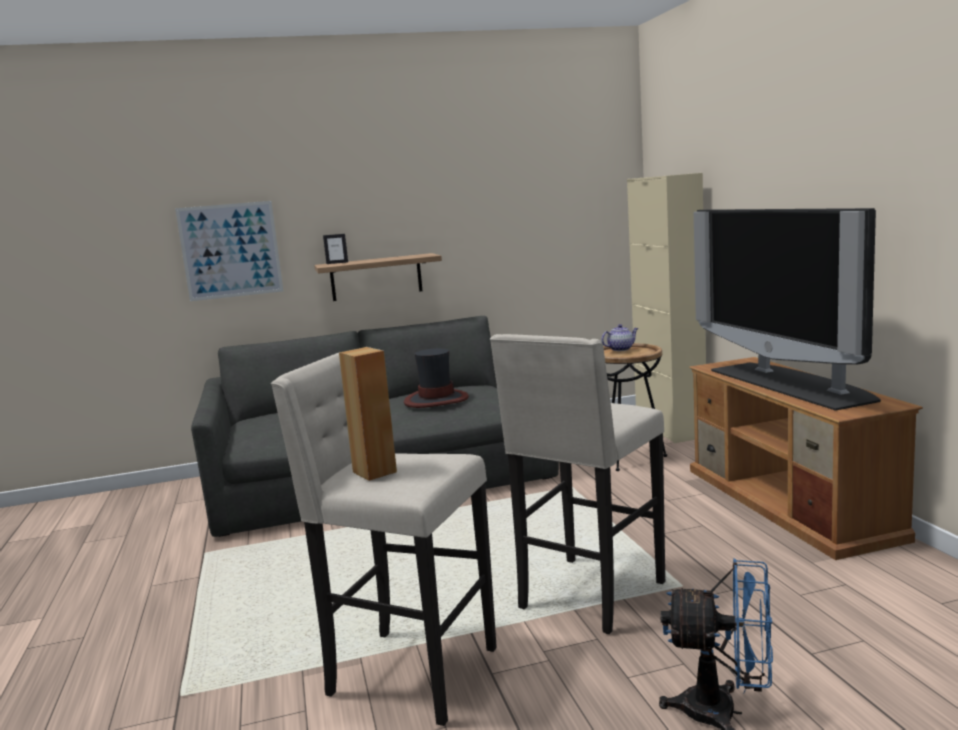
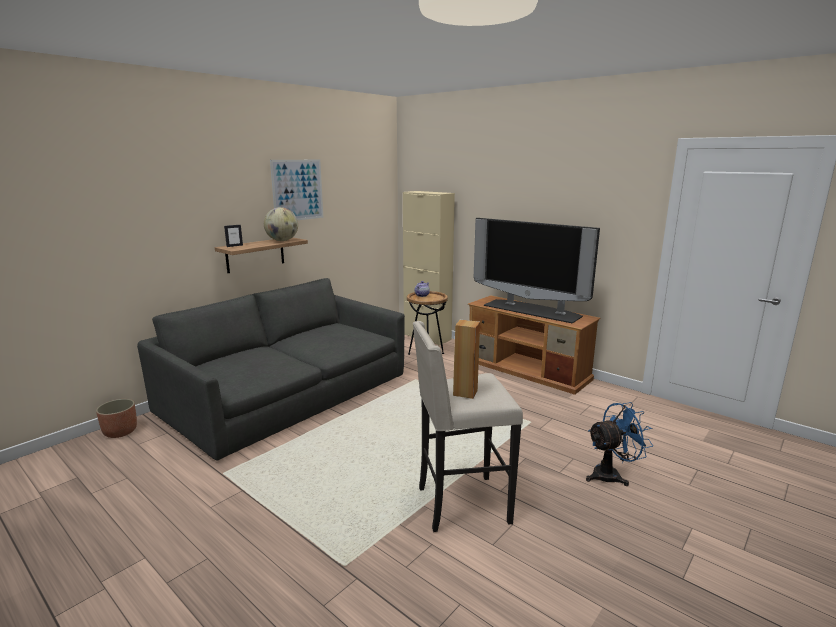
camera: 35 degrees left, 5 degrees up
picture [175,201,283,301] -> picture moved to [270,160,323,220]
hat [404,348,469,408] -> none
beige stool [490,334,665,634] -> none
none -> planter [96,399,137,438]
none -> globe [264,207,298,241]

